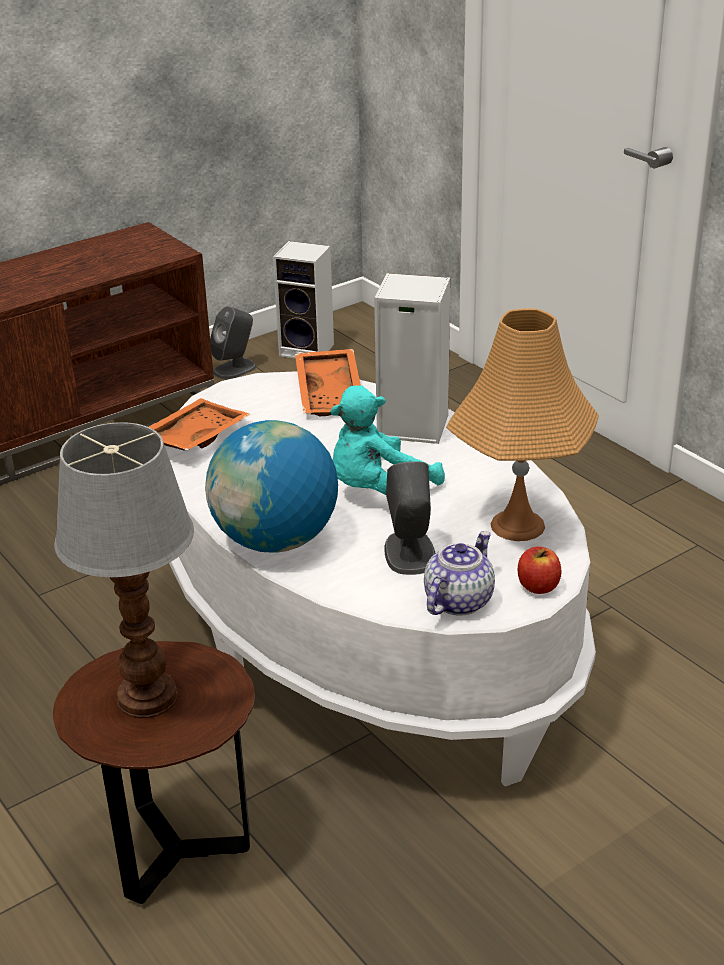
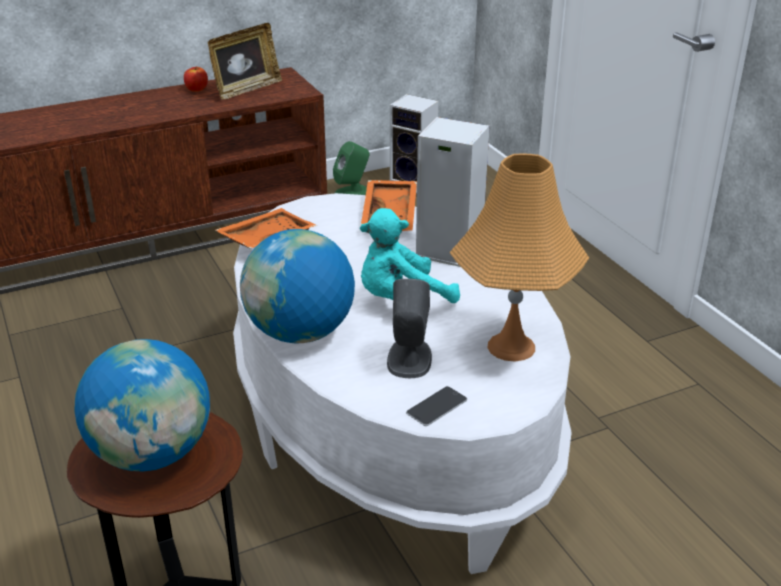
camera: 10 degrees right, 0 degrees up
table lamp [54,422,194,718] -> globe [74,339,210,471]
grey speaker [210,306,256,379] -> green speaker [333,141,370,195]
teapot [424,531,495,616] -> phone [406,386,468,426]
apple [518,546,561,594] -> apple moved to [184,67,208,92]
none -> picture frame [208,23,282,100]

